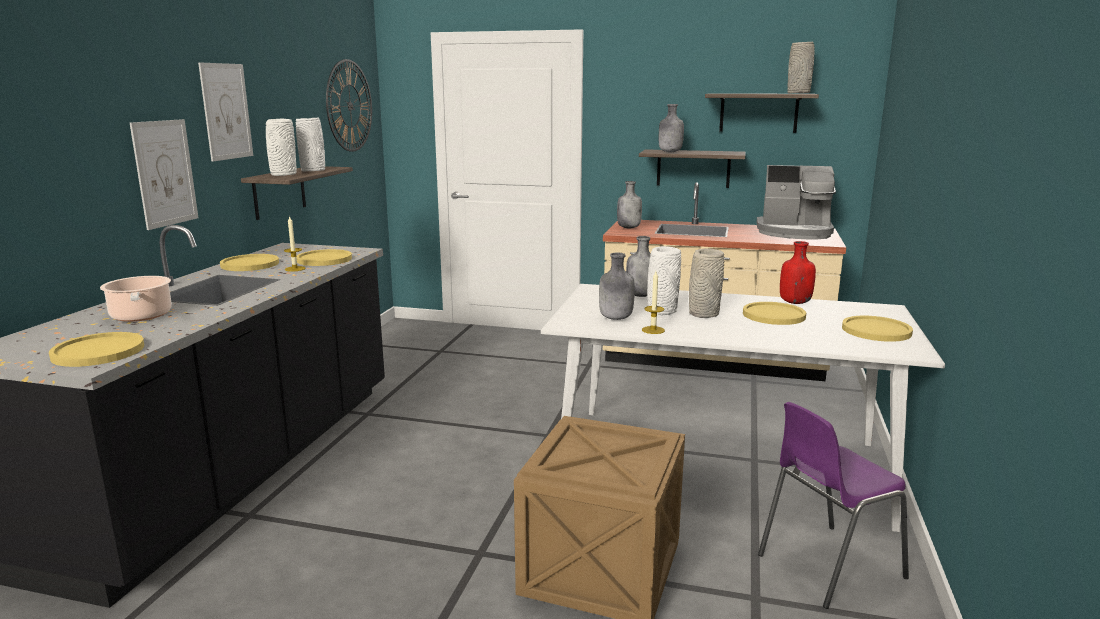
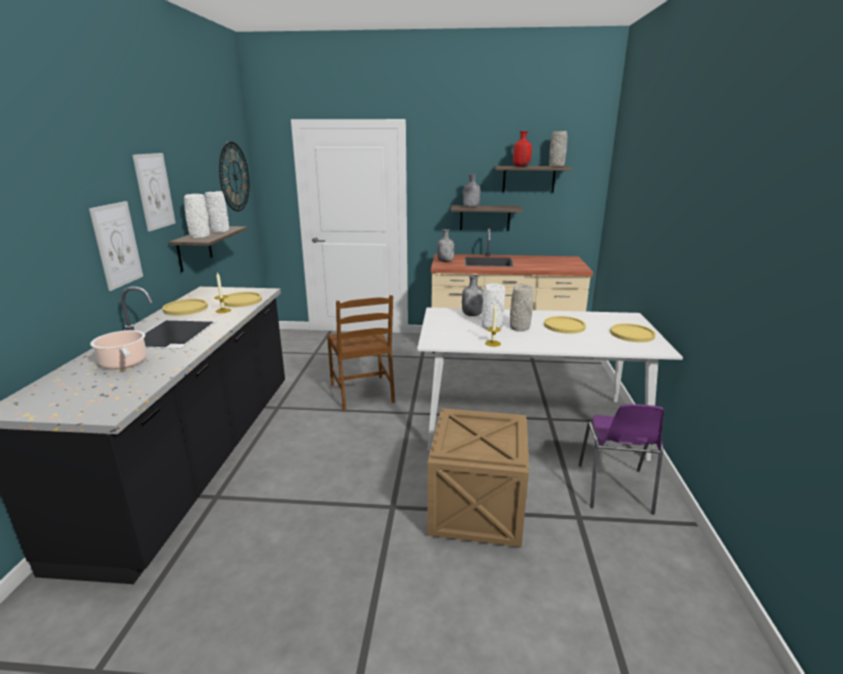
camera: 10 degrees left, 5 degrees up
yellow plate [49,332,144,367] -> none
grey bottle [599,253,635,320] -> none
coffee machine [756,165,836,239] -> none
purple chair [758,402,909,609] -> purple chair turned 45 degrees counterclockwise [578,404,664,514]
red bottle [780,241,816,304] -> red bottle moved to [513,131,532,167]
none -> brown chair [327,295,395,411]

